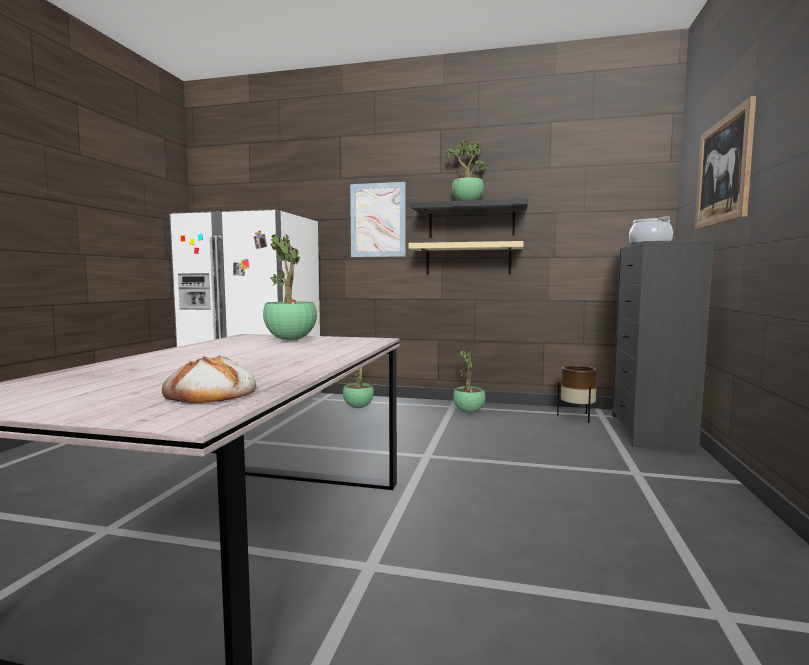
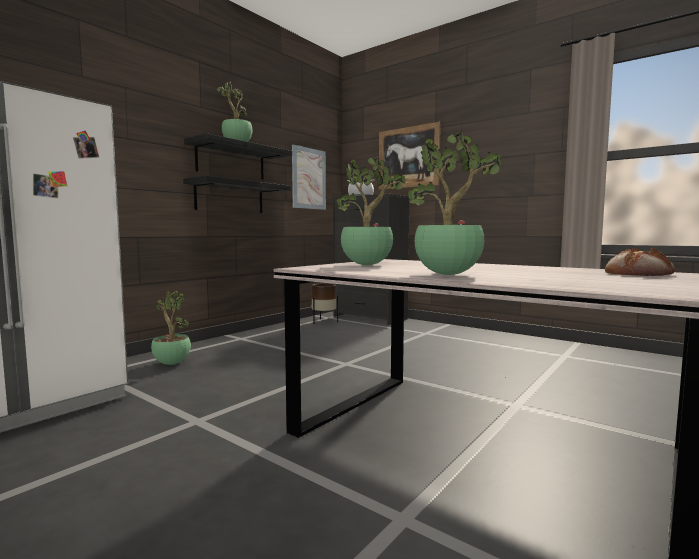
camera: 65 degrees left, 0 degrees up
picture [350,182,406,257] -> picture moved to [292,145,326,210]
beige shelf [408,241,524,274] -> black shelf [183,175,291,213]
potted plant [453,349,485,413] -> potted plant moved to [407,132,501,275]

